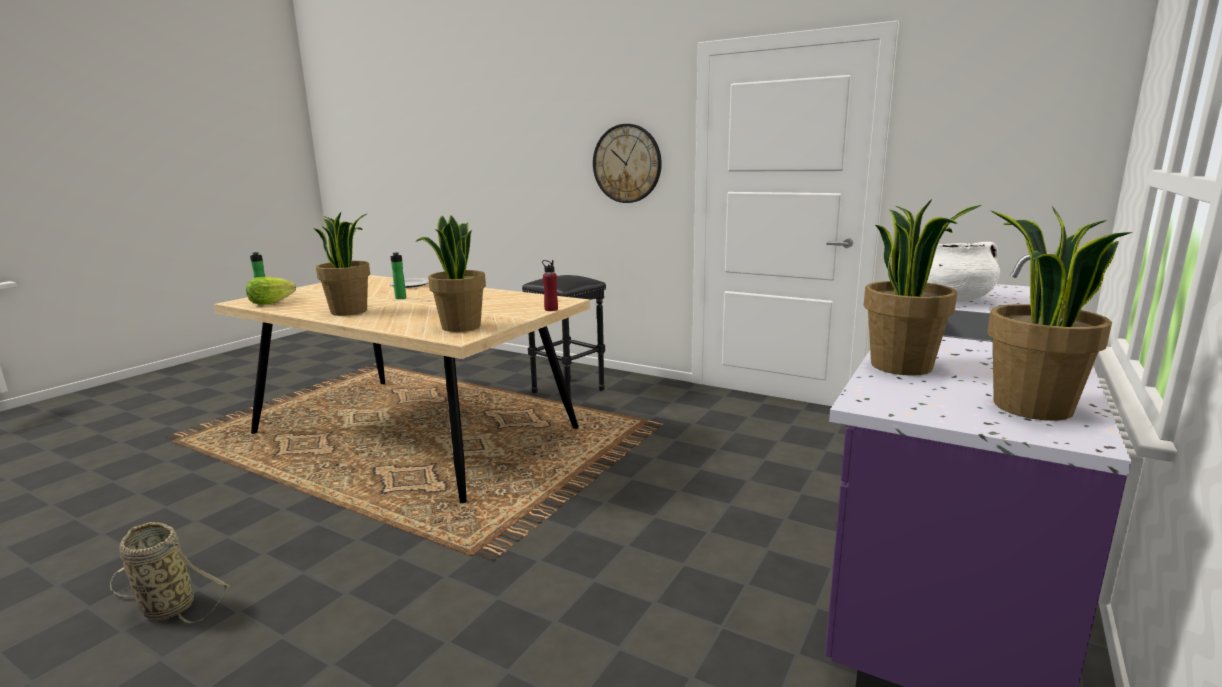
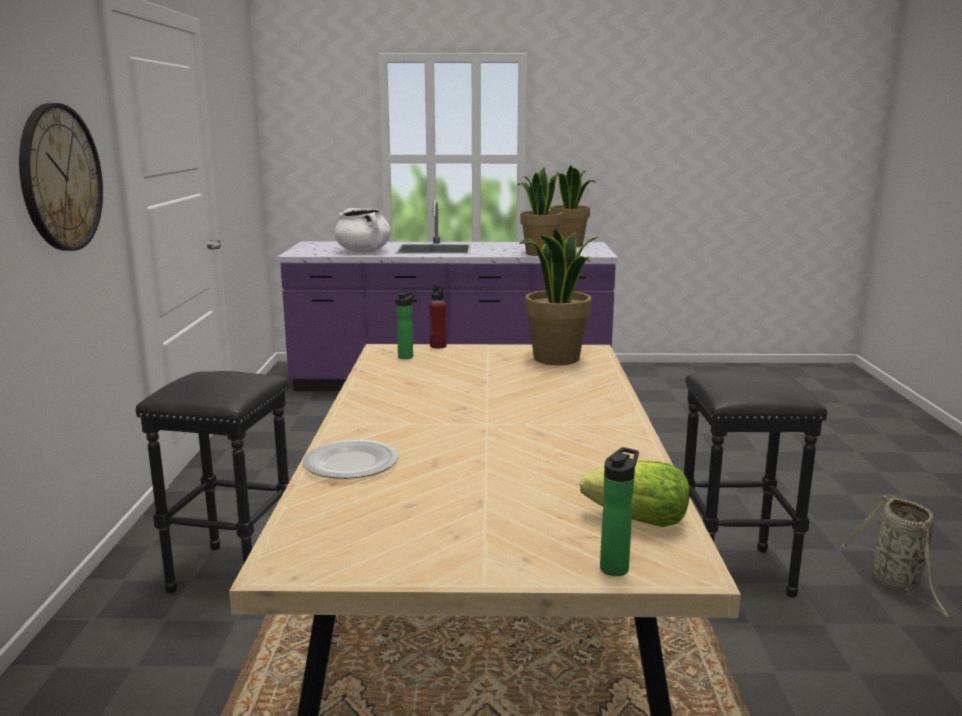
camera: 120 degrees left, 0 degrees up
potted plant [313,212,370,316] -> none
bottle [391,252,406,299] -> bottle moved to [396,292,417,359]
none -> black stool [684,371,827,597]

